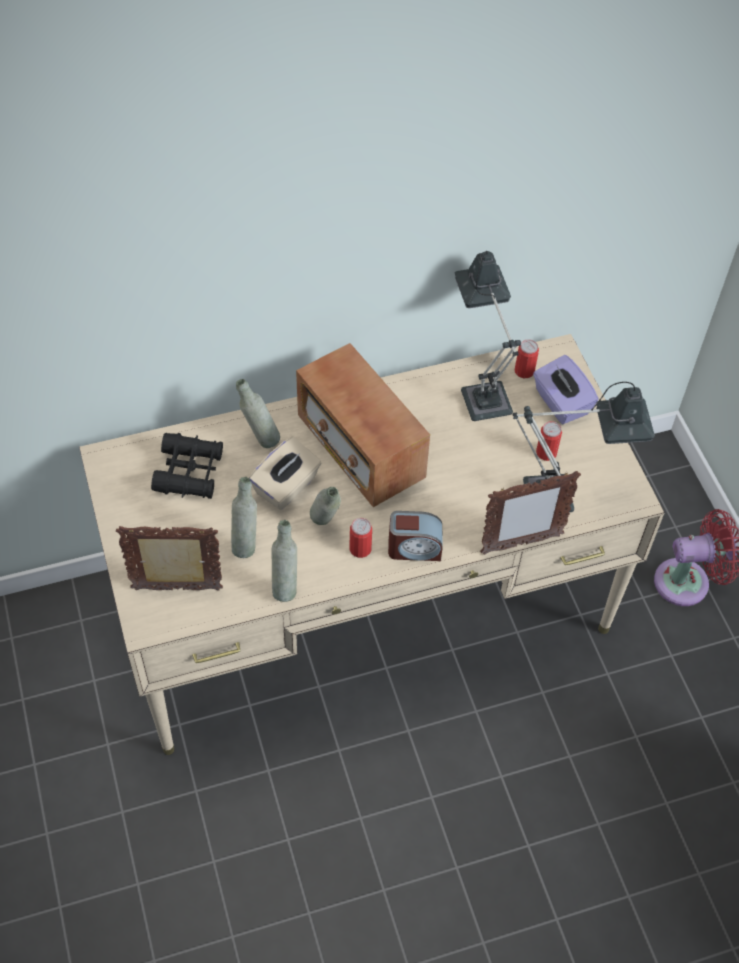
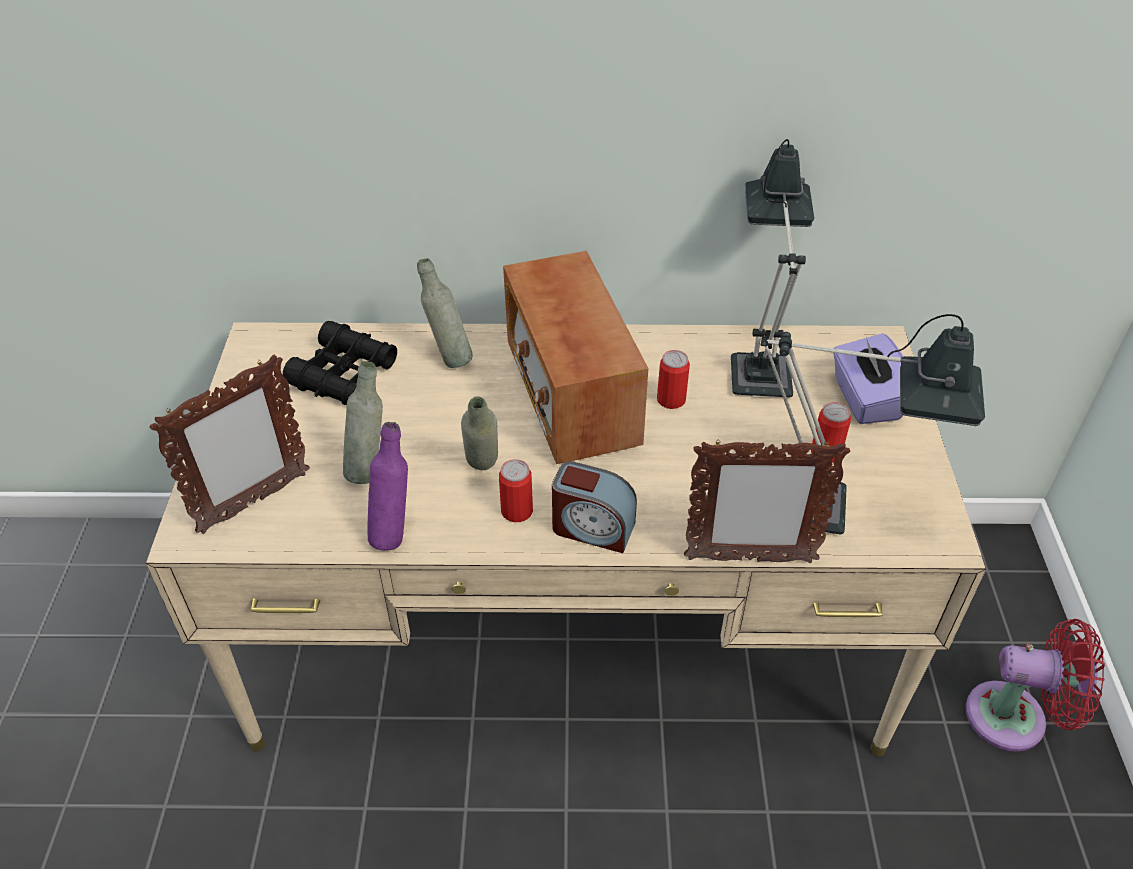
camera: 20 degrees right, 10 degrees down
picture frame [116,526,223,590] -> picture frame turned 120 degrees clockwise [150,354,310,534]
beige tissue box [249,437,322,510] -> none
grey bottle [271,520,297,602] -> purple bottle [368,422,408,551]
can [515,339,539,378] -> can moved to [657,350,690,409]

